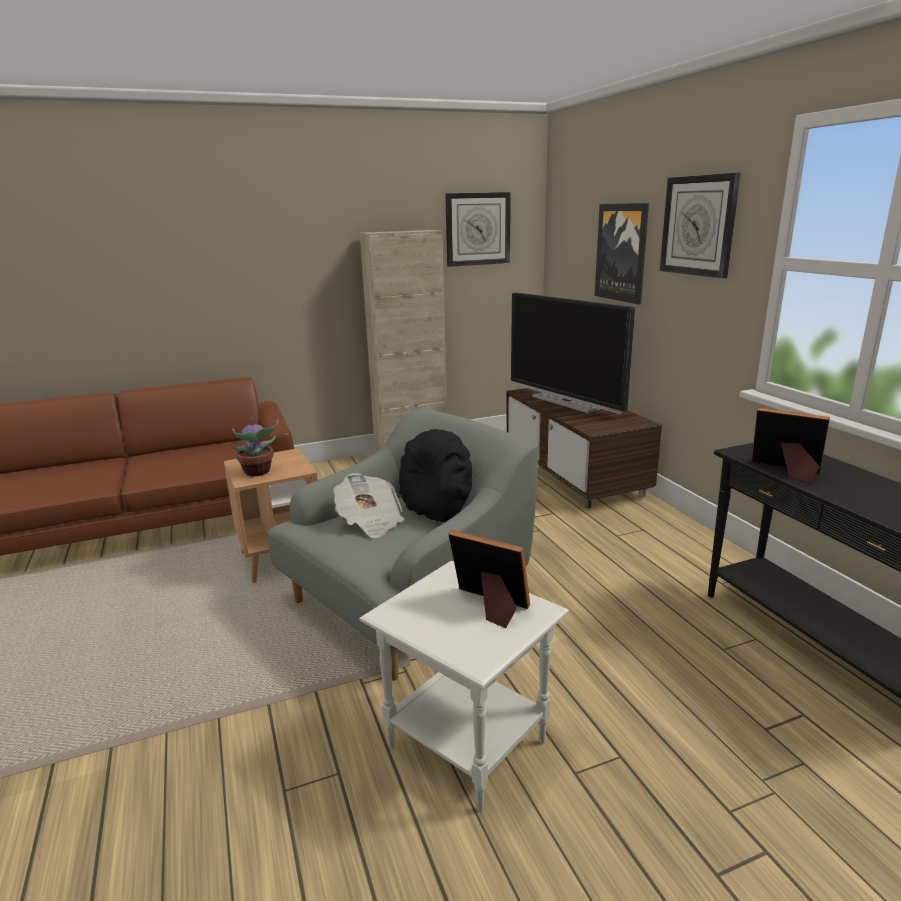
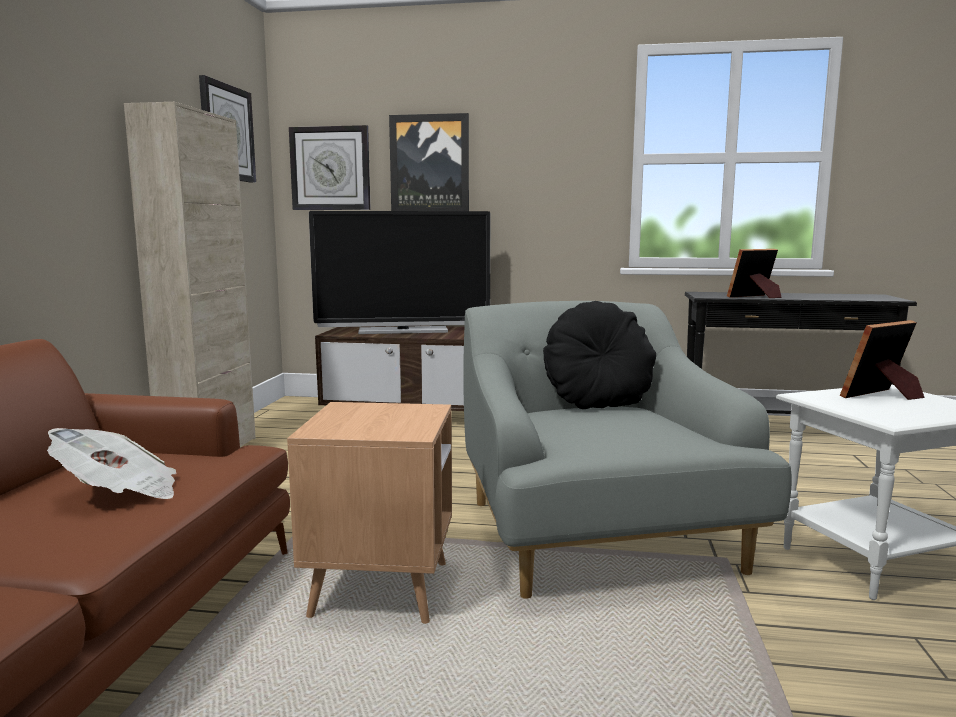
camera: 60 degrees left, 10 degrees down
potted plant [230,417,279,476] -> none
newspaper [333,473,404,538] -> newspaper moved to [47,428,176,499]
wall clock [660,173,740,278] -> wall clock moved to [289,125,371,210]

